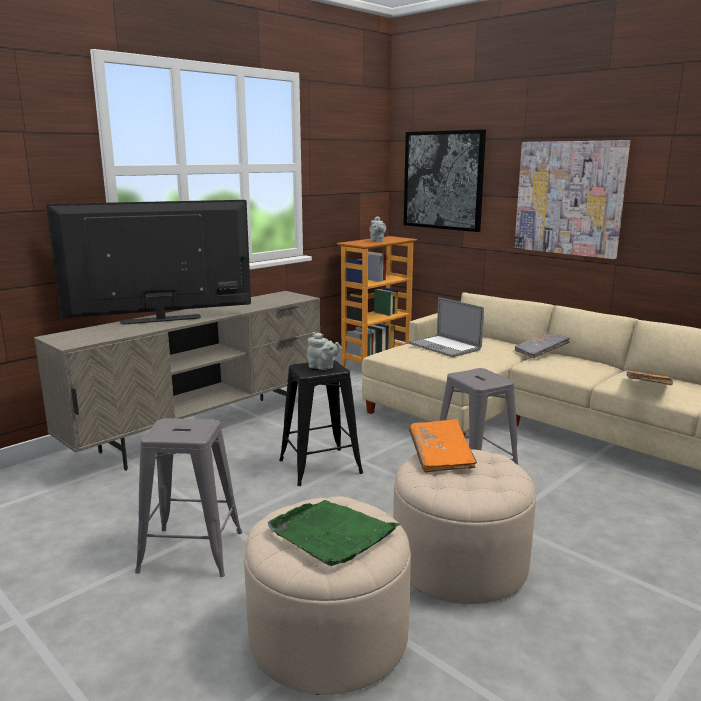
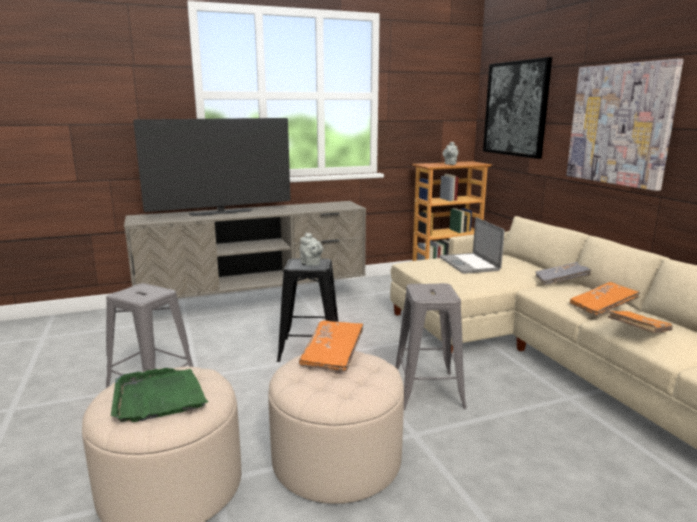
camera: 25 degrees right, 0 degrees up
television [46,200,251,325] -> television turned 150 degrees clockwise [133,118,291,216]
none -> orange book [570,282,640,316]

